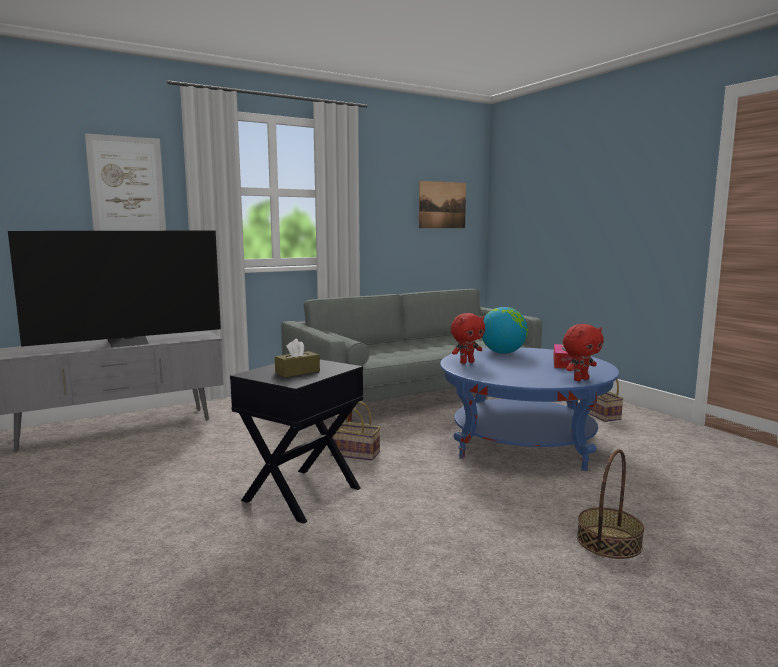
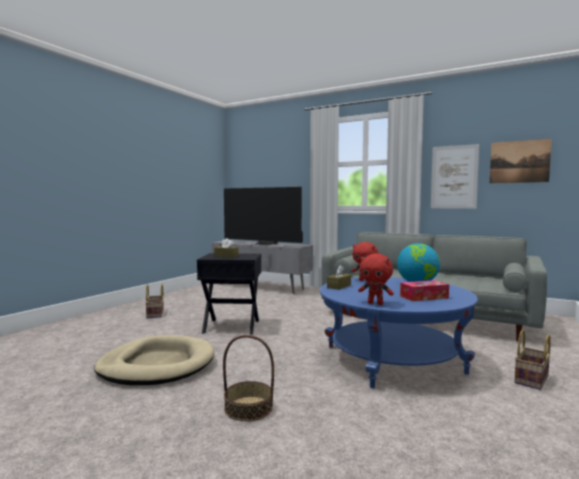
camera: 60 degrees right, 5 degrees down
picture [85,133,166,231] -> picture moved to [431,144,479,209]
basket [330,401,381,461] -> basket moved to [145,284,164,318]
none -> beige dog bed [94,335,214,385]
none -> brown tissue box [327,265,351,290]

